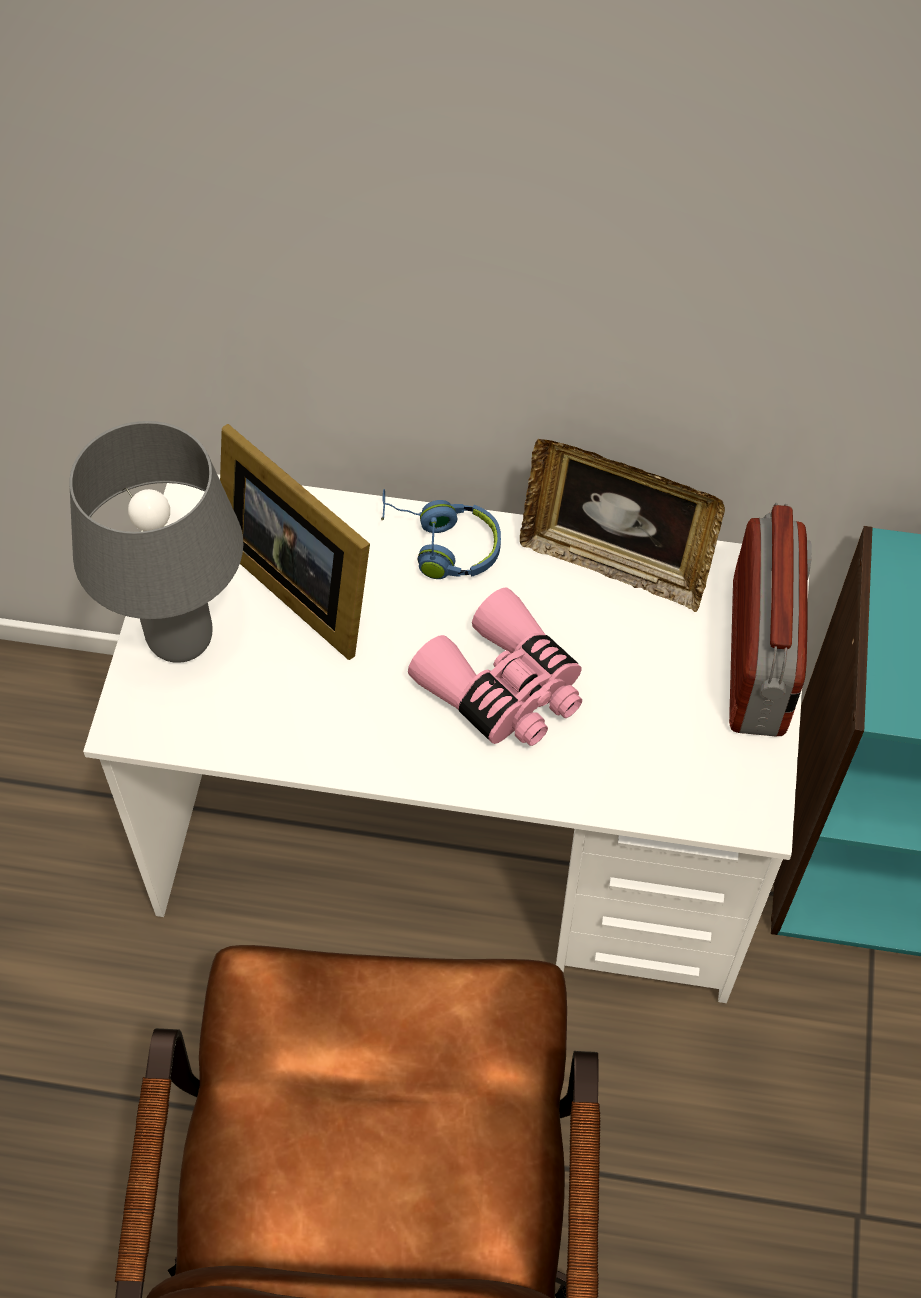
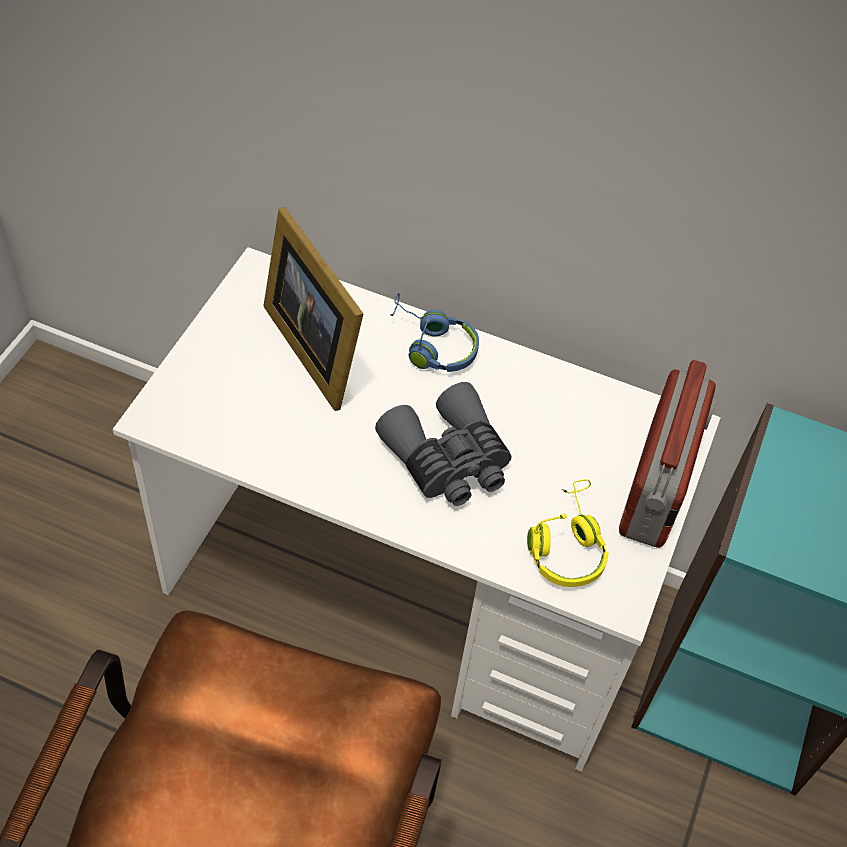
camera: 10 degrees right, 5 degrees down
grey table lamp [70,421,243,663] -> none
pink binoculars [408,587,582,746] -> grey binoculars [375,382,512,506]
picture frame [520,439,725,612] -> none
none -> yellow headphones [527,479,608,587]

